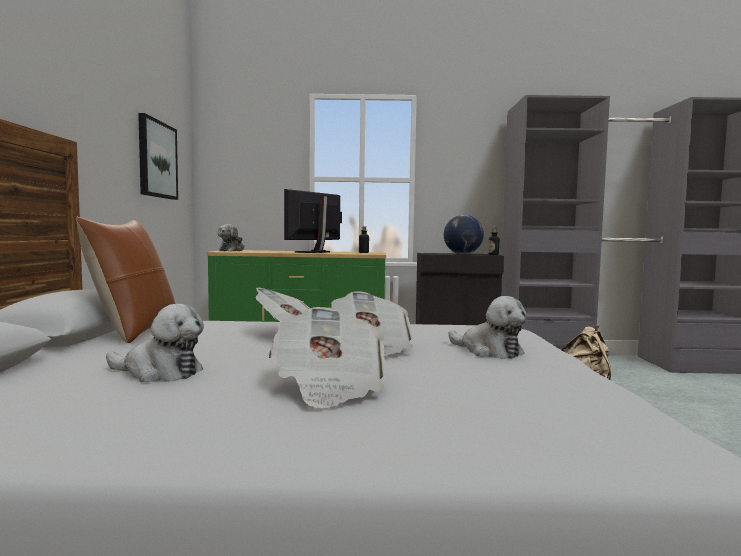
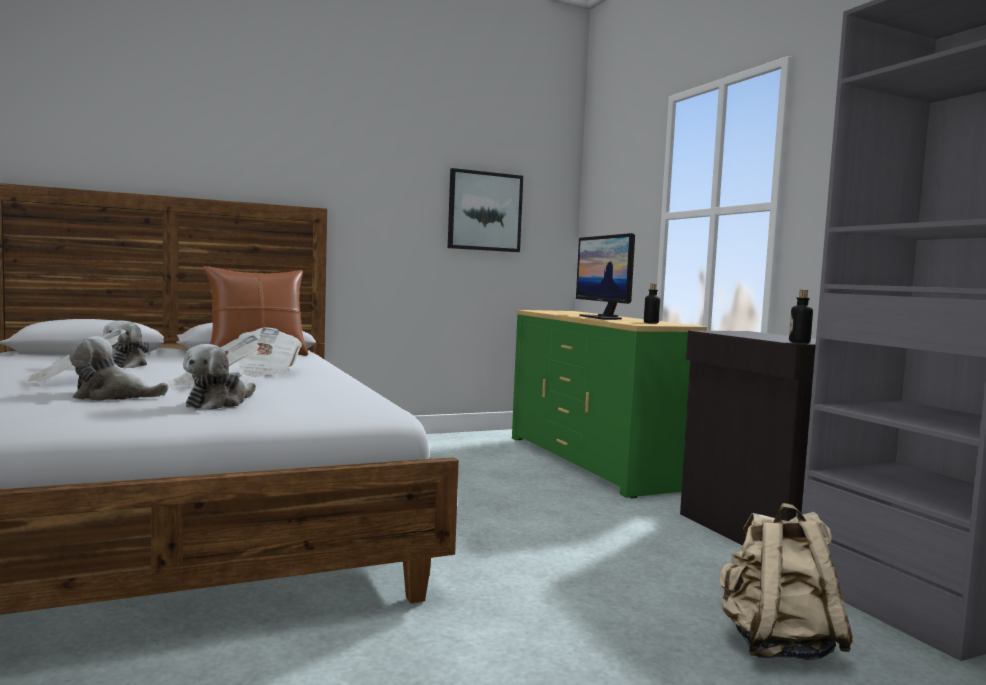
camera: 65 degrees right, 0 degrees up
plush toy [218,224,245,252] -> plush toy moved to [69,336,169,401]
monitor [284,189,342,253] -> monitor turned 120 degrees counterclockwise [576,233,635,320]
globe [444,215,484,254] -> none

